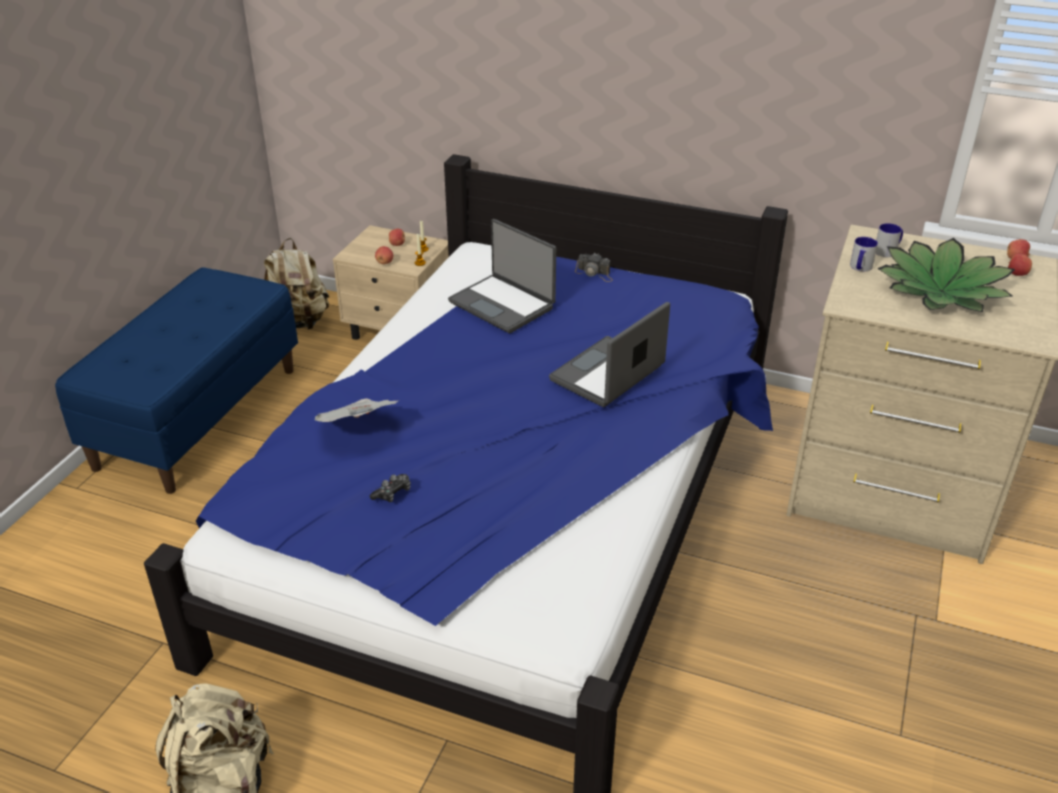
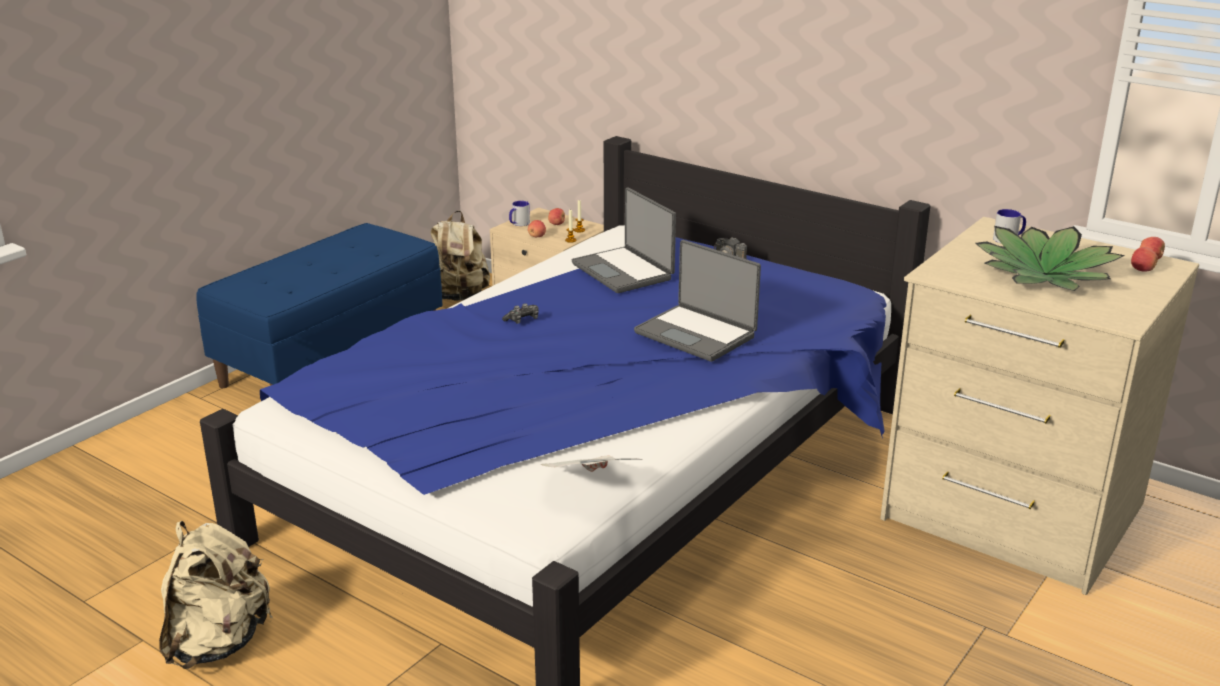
camera: 15 degrees right, 10 degrees down
newspaper [314,398,397,422] -> newspaper moved to [540,455,643,472]
game controller [370,474,411,502] -> game controller moved to [502,303,539,324]
laptop [549,302,670,407] -> laptop turned 105 degrees counterclockwise [634,240,761,362]
mug [850,237,878,271] -> mug moved to [509,201,530,226]

